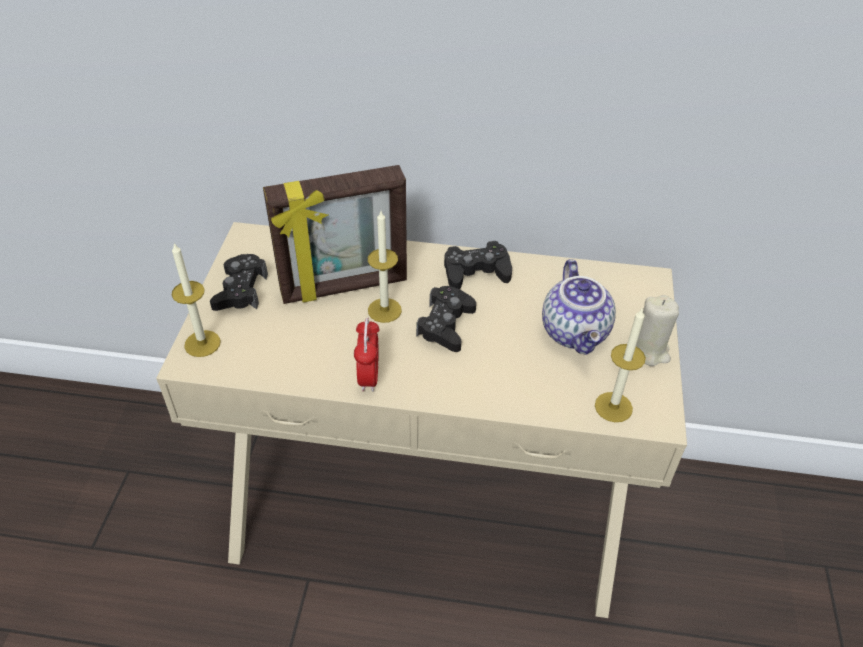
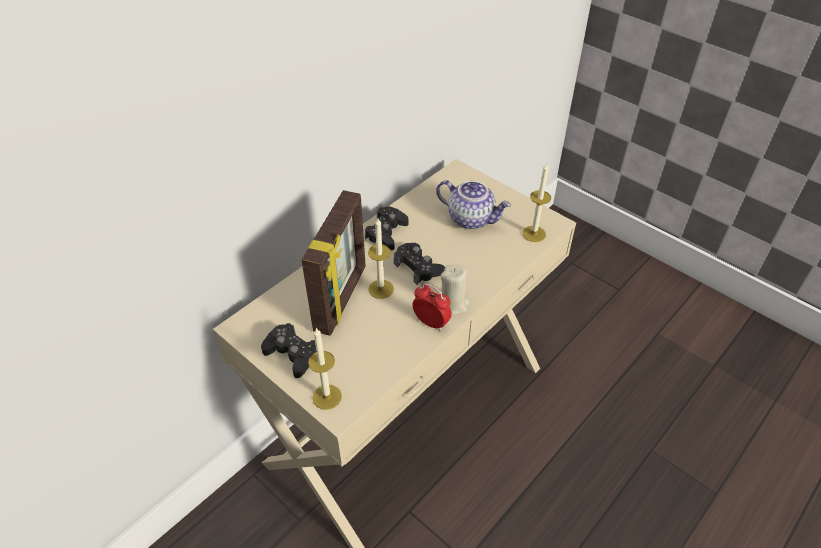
camera: 55 degrees left, 0 degrees up
beige candle [636,295,679,366] -> beige candle moved to [441,265,469,315]

